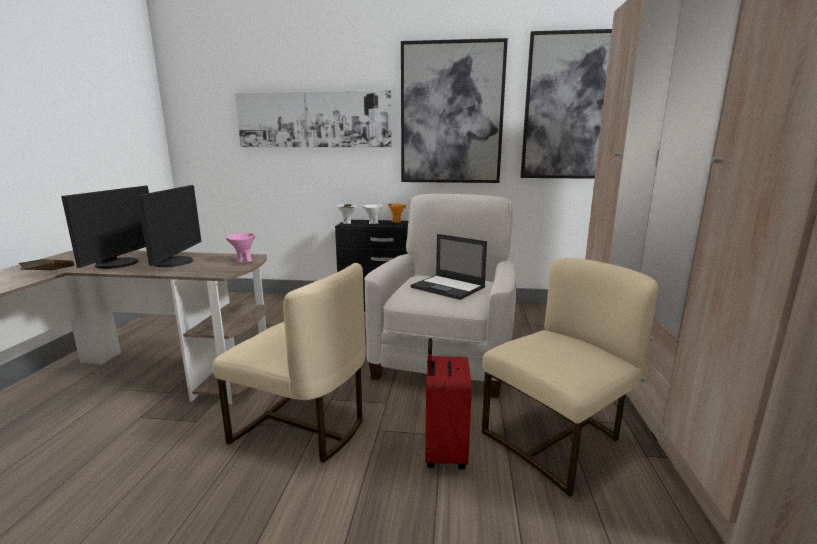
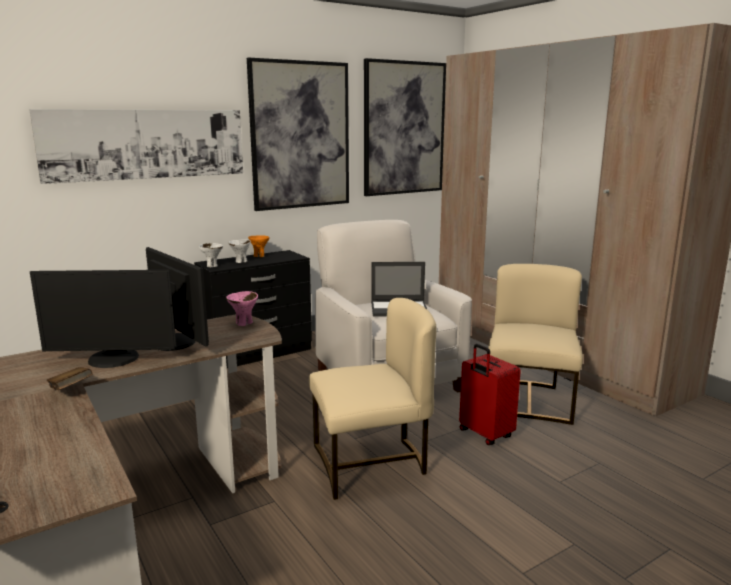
camera: 40 degrees left, 0 degrees up
monitor [61,185,149,269] -> monitor turned 120 degrees clockwise [30,270,177,368]

